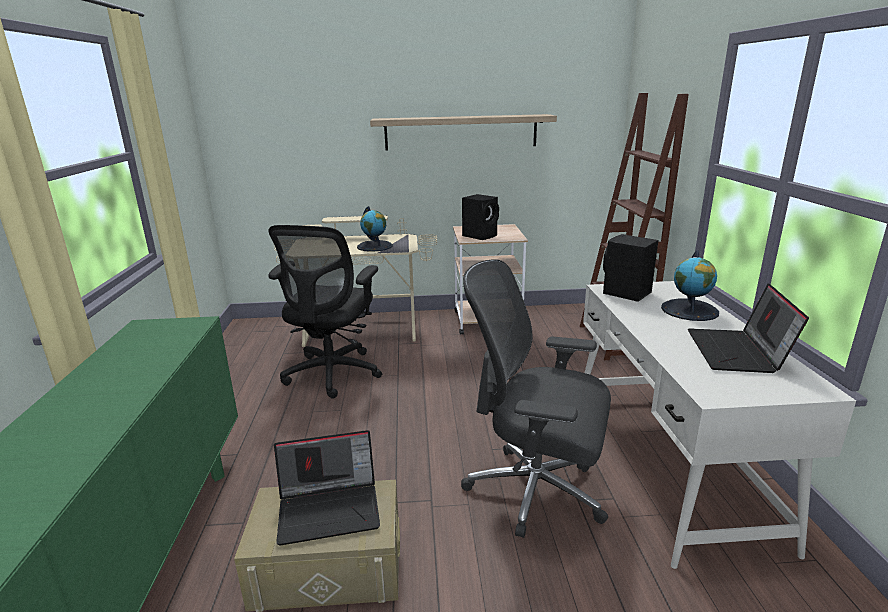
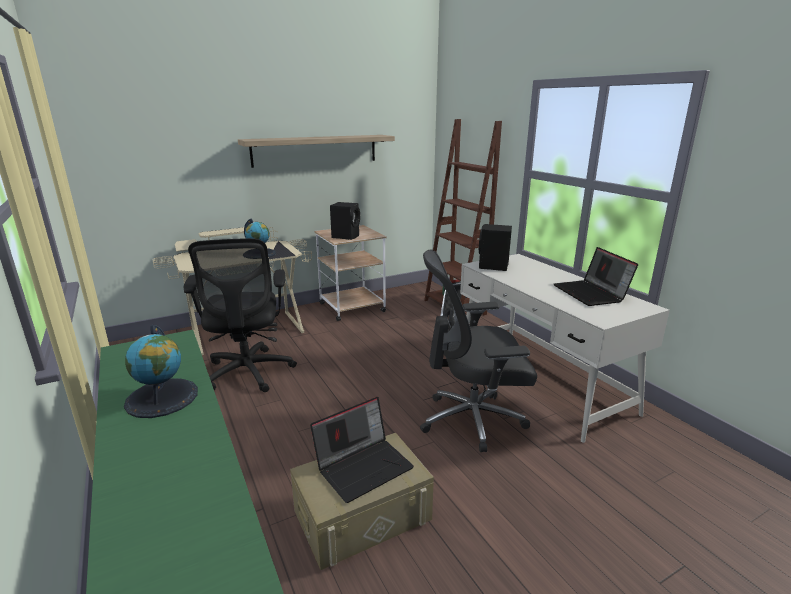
camera: 25 degrees left, 0 degrees up
globe [661,250,719,321] -> globe moved to [124,325,198,418]

